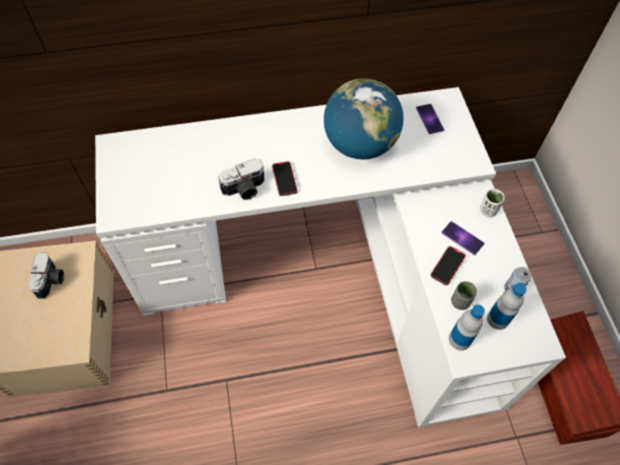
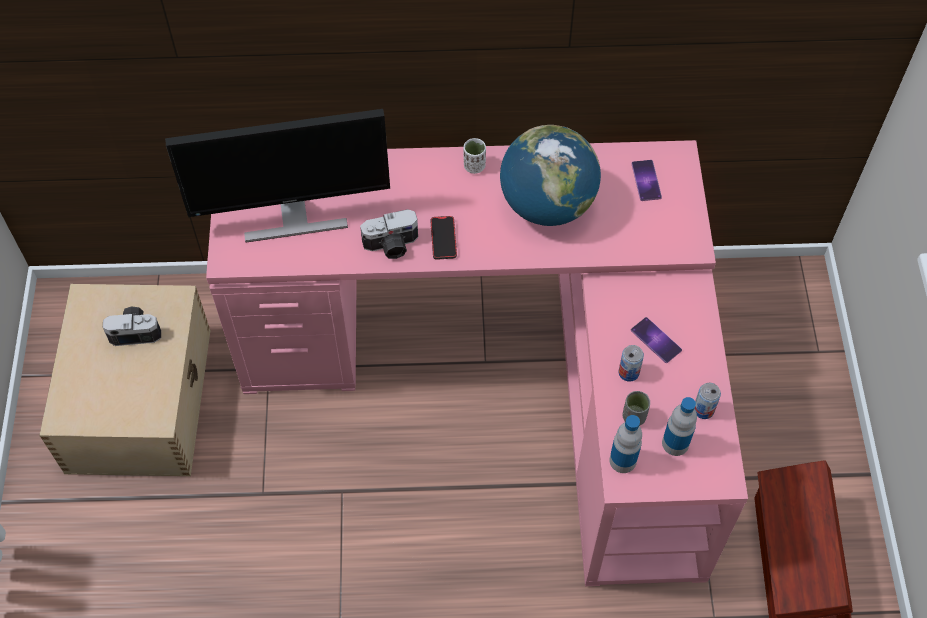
camera: 10 degrees right, 0 degrees up
camera [29,252,64,299] -> camera turned 105 degrees counterclockwise [103,306,161,346]
white desk [95,87,566,427] -> pink desk [206,140,748,586]
phone [431,246,466,285] -> can [619,345,644,382]
white cup [480,189,505,217] -> white cup moved to [464,138,486,174]
none -> monitor [165,109,390,243]

